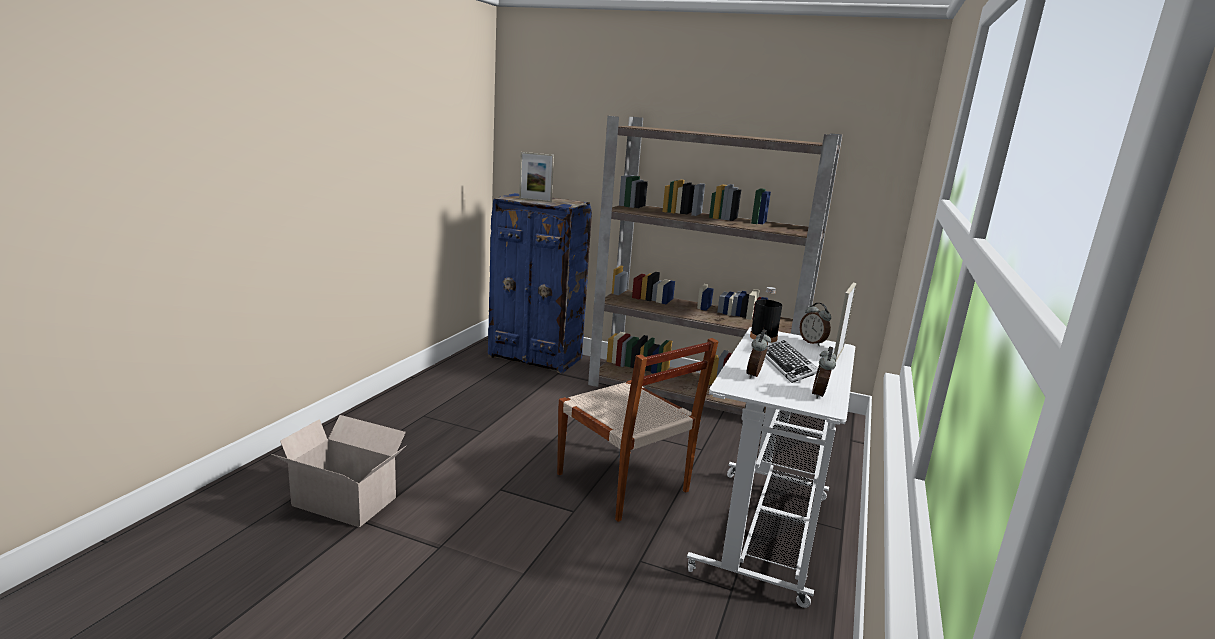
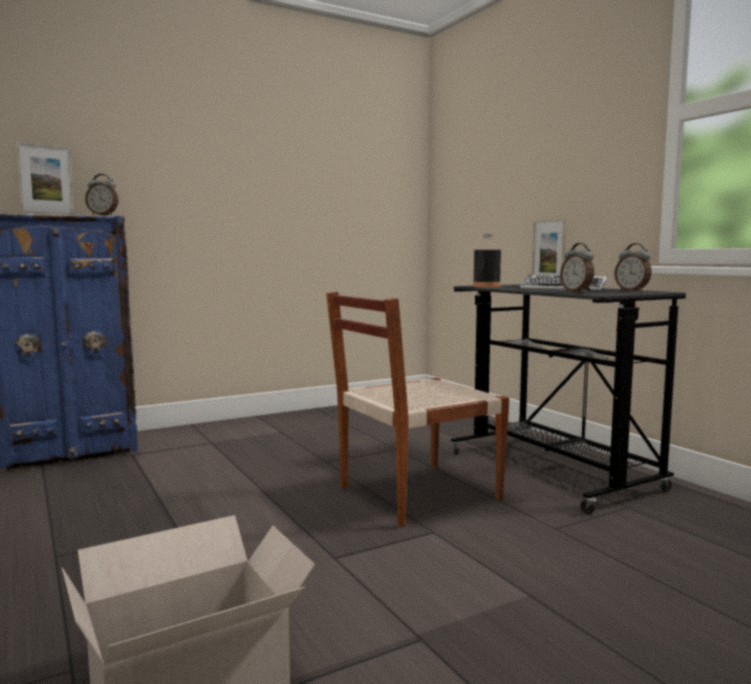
camera: 50 degrees left, 10 degrees down
chair [557,338,718,522] -> chair turned 150 degrees clockwise [326,292,509,527]
brown bookcase [588,116,843,424] -> none
white desk [687,327,855,608] -> black desk [451,284,686,514]
alarm clock [800,303,831,346] -> alarm clock moved to [85,174,119,216]

